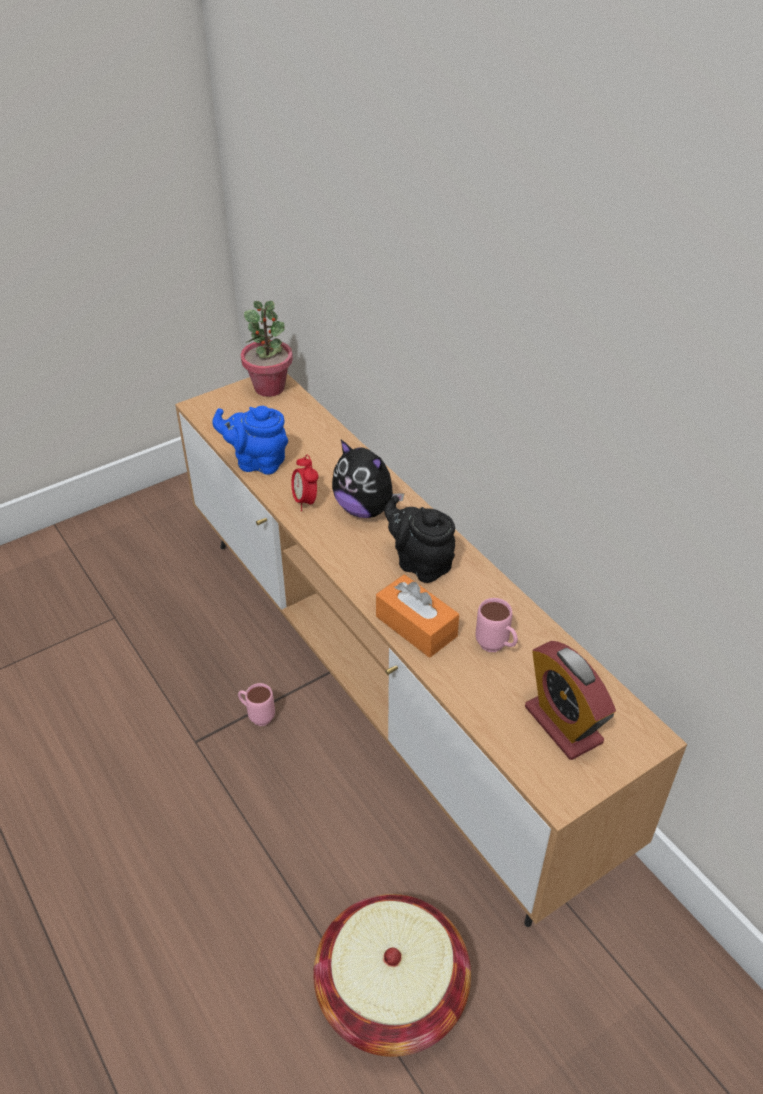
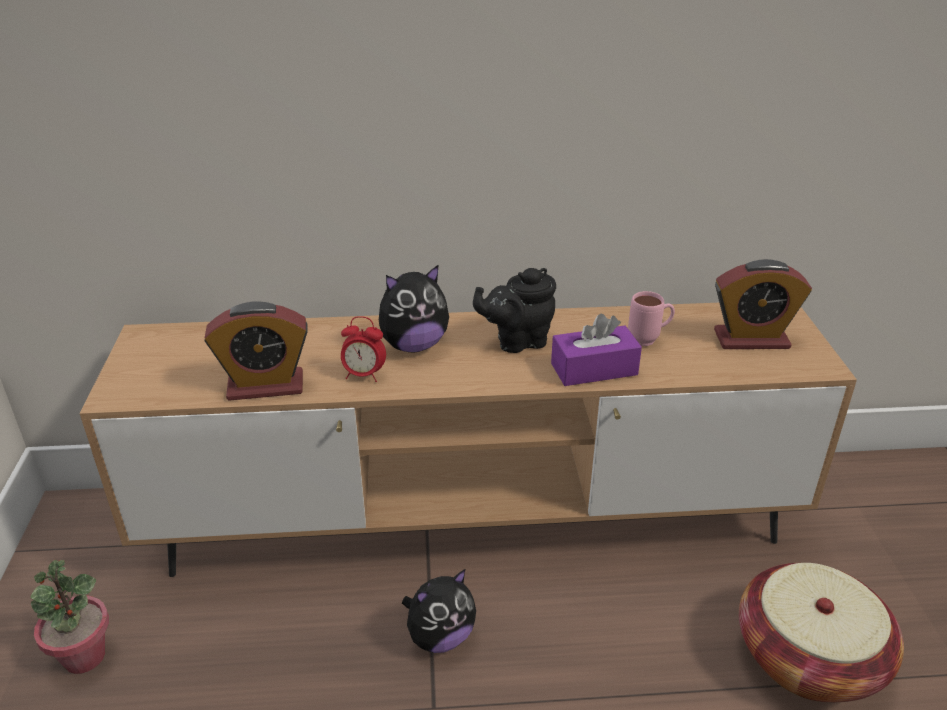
camera: 60 degrees left, 10 degrees down
blue teapot [212,406,288,475] -> alarm clock [204,301,308,401]
pink mug [238,683,275,726] -> plush toy [402,569,476,653]
potted plant [241,301,293,397] -> potted plant moved to [30,560,109,674]
orange tissue box [376,574,459,658] -> purple tissue box [551,314,642,386]

